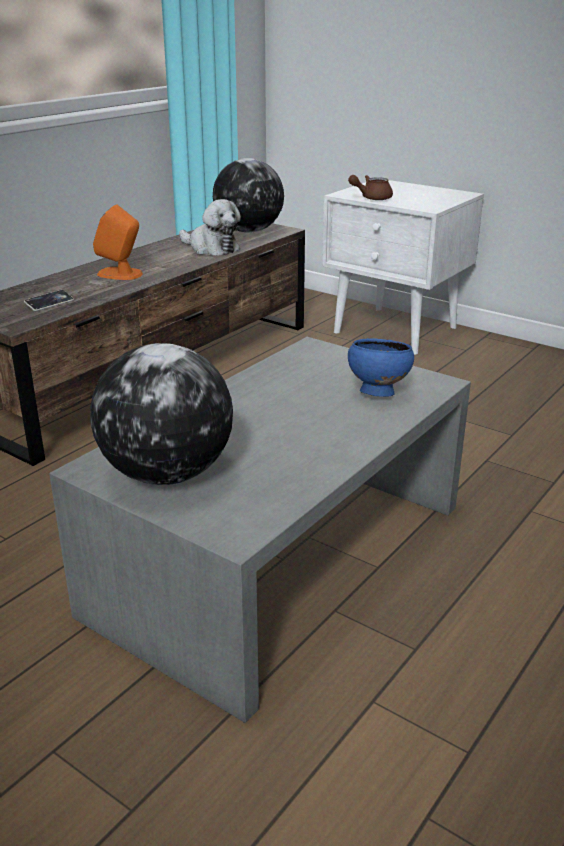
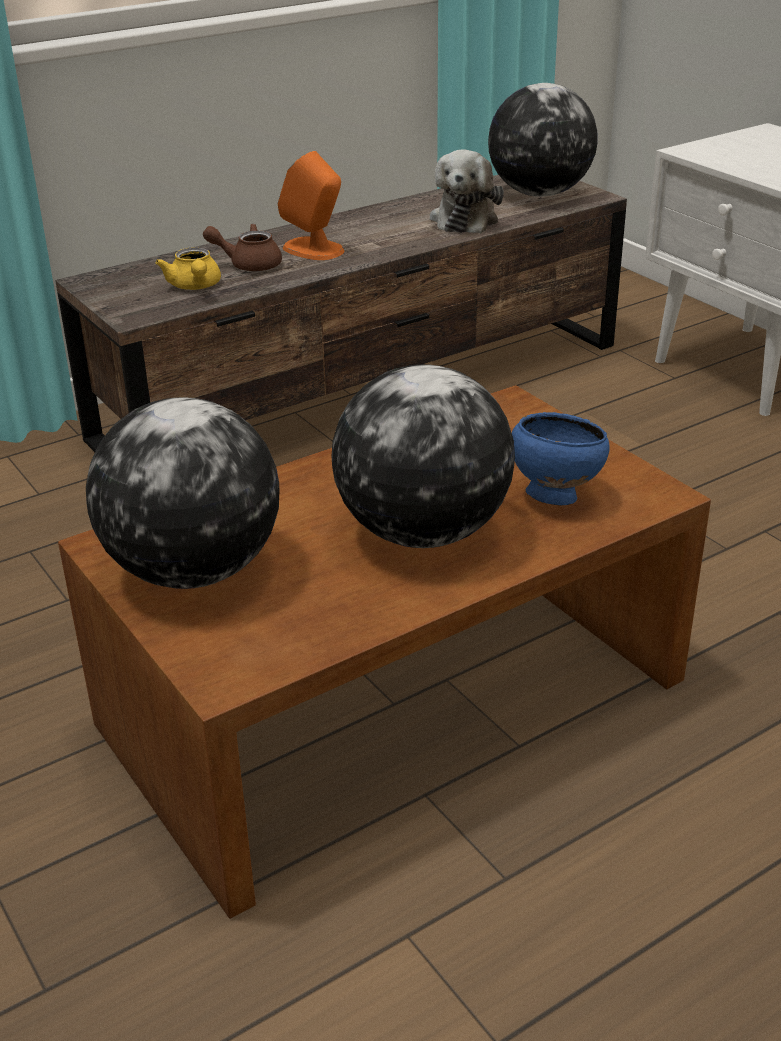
camera: 20 degrees right, 5 degrees up
phone [24,290,74,311] -> yellow teapot [156,247,221,290]
grey coffee table [49,337,471,723] -> brown coffee table [58,385,711,919]
plush toy [179,199,241,256] -> plush toy turned 45 degrees clockwise [430,149,504,233]
brown teapot [348,175,393,200] -> brown teapot moved to [203,224,282,271]
none -> globe [332,364,515,548]

